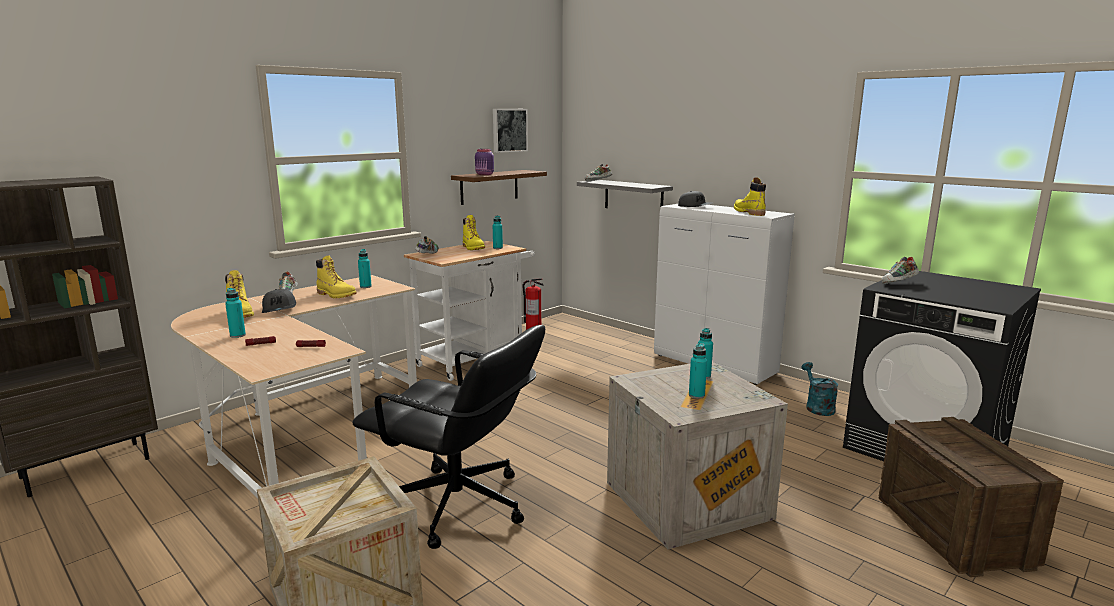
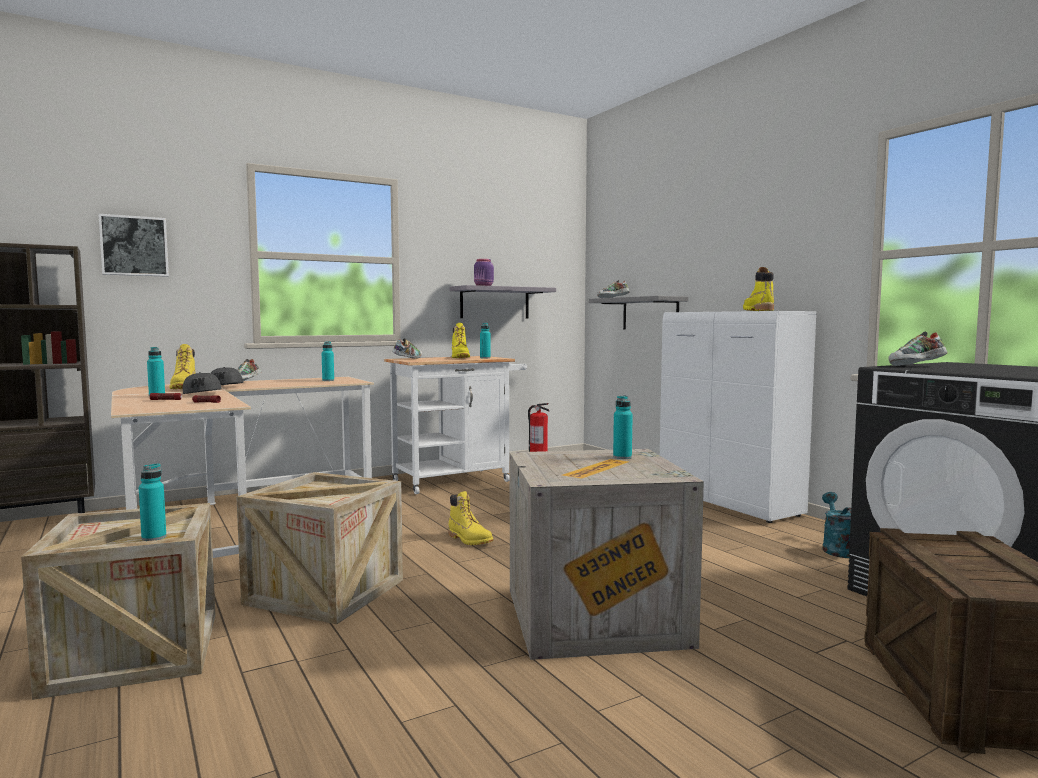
camera: 15 degrees right, 10 degrees down
yellow boot [316,255,357,298] -> yellow boot moved to [448,491,493,545]
black office chair [352,325,545,549] -> crate [236,472,403,624]
brown shelf [451,170,547,205] -> grey shelf [449,285,556,318]
picture [493,109,528,153] -> picture moved to [99,214,169,277]
grey cap [678,191,712,207] -> grey cap moved to [183,372,222,394]
turquoise bottle [689,343,707,399] -> turquoise bottle moved to [139,463,166,541]

